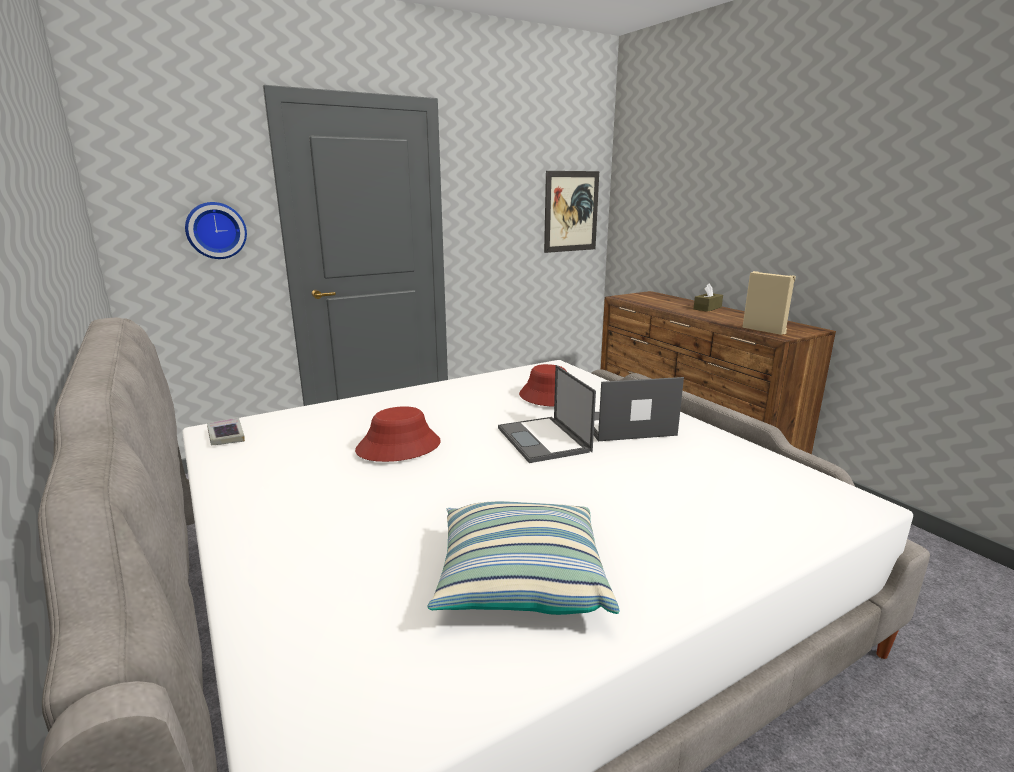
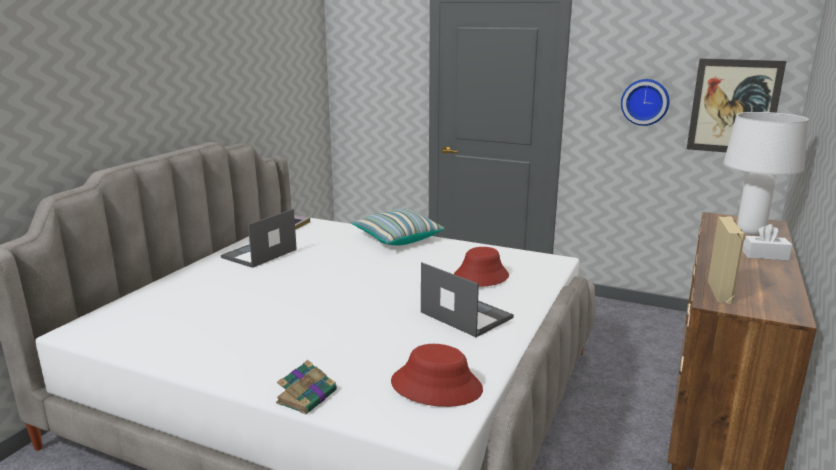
camera: 55 degrees right, 0 degrees up
wall clock [185,202,247,259] -> wall clock moved to [621,79,669,126]
red hat [355,406,441,462] -> red hat moved to [391,344,483,407]
pillow [428,501,620,615] -> pillow moved to [351,208,445,245]
laptop [498,365,596,463] -> laptop moved to [220,209,297,268]
brown tissue box [694,283,723,312] -> white tissue box [742,224,793,261]
none -> book [276,360,337,414]
none -> white table lamp [723,112,809,235]

